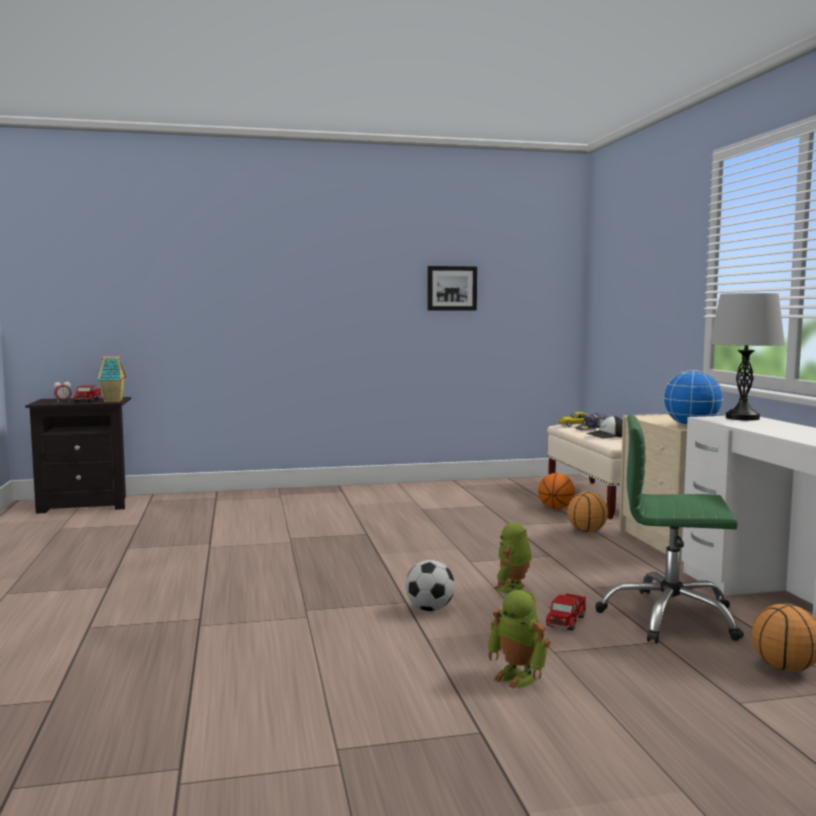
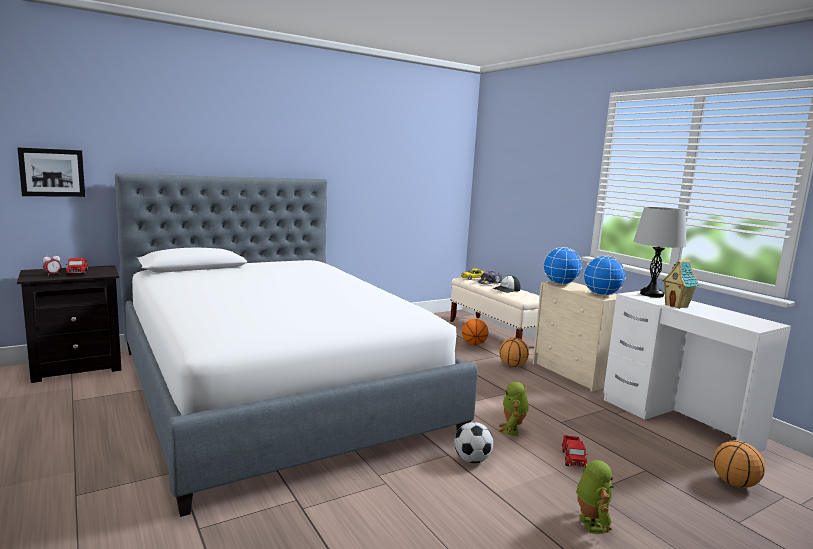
camera: 20 degrees left, 5 degrees up
toy house [98,356,126,402] -> toy house moved to [662,260,699,309]
picture [427,266,477,310] -> picture moved to [17,147,85,197]
toy robot [487,590,550,689] -> toy robot turned 120 degrees counterclockwise [576,460,614,534]
green office chair [595,415,744,643] -> none
none -> bed [115,173,478,517]
none -> globe [543,247,582,285]

